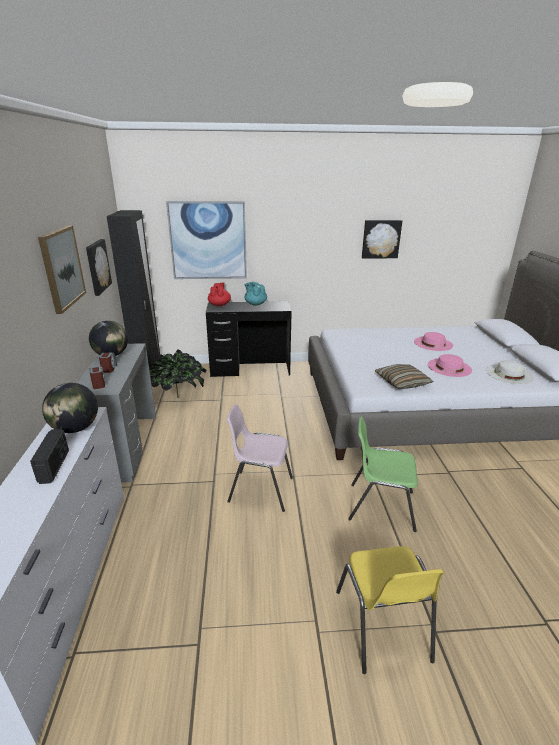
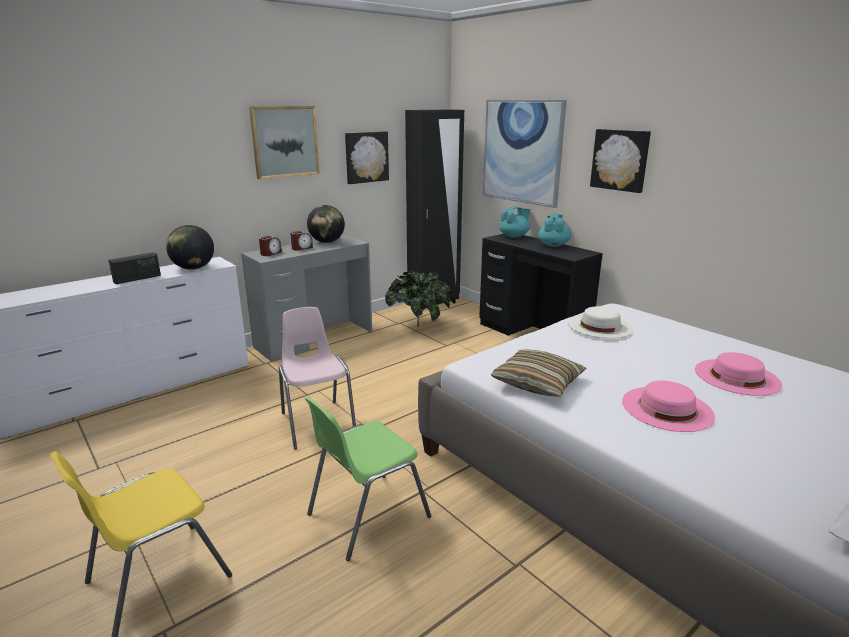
camera: 55 degrees right, 5 degrees down
red teapot [208,283,231,306] -> turquoise teapot [499,207,530,238]
green chair [348,417,418,532] -> green chair turned 105 degrees counterclockwise [305,396,431,561]
picture [362,220,402,259] -> picture moved to [590,129,651,193]
white hat [486,360,534,384] -> white hat moved to [568,306,634,338]

